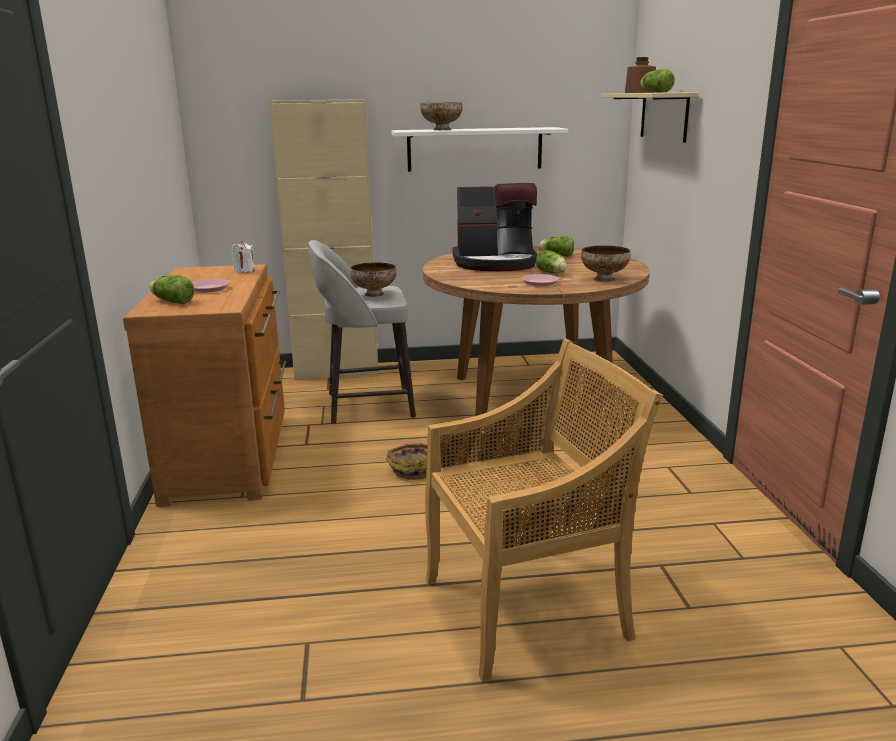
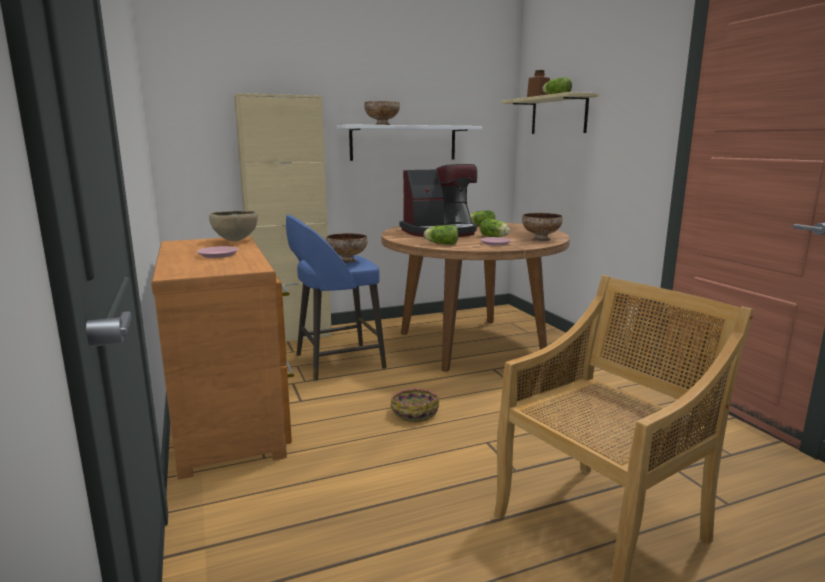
camera: 15 degrees left, 5 degrees down
lettuce [150,275,194,304] -> lettuce moved to [424,225,458,245]
white candle [231,241,255,273] -> brown bowl [209,211,258,242]
grey stool [308,240,416,424] -> blue stool [286,215,387,381]

